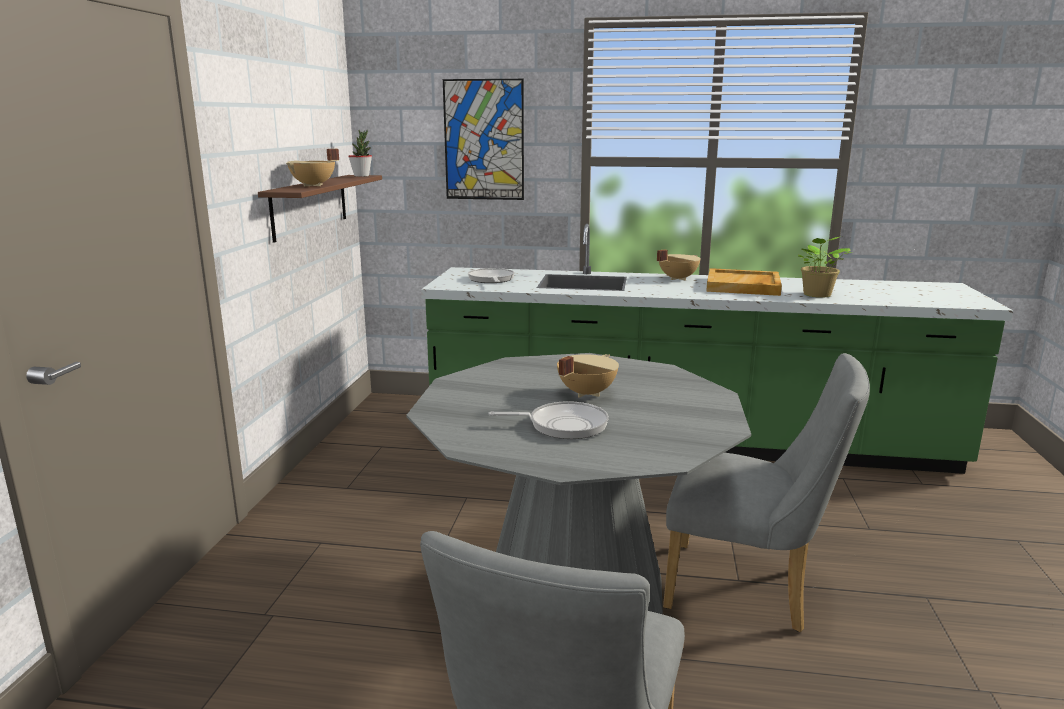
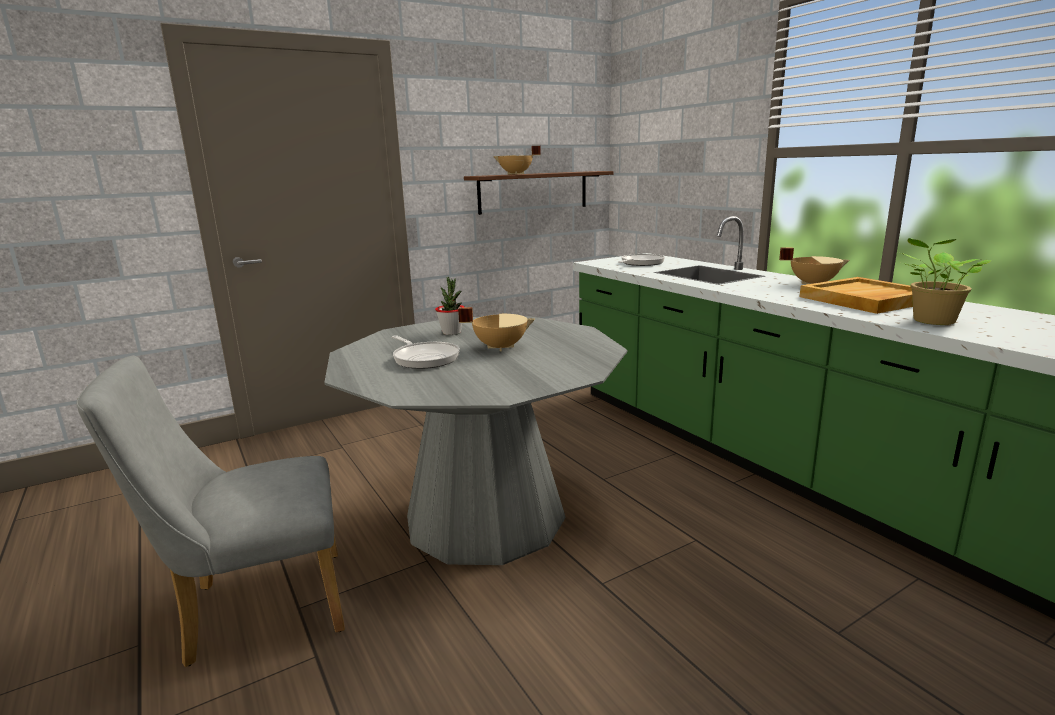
camera: 50 degrees right, 0 degrees up
potted plant [348,130,372,177] -> potted plant moved to [435,277,465,335]
picture [443,79,524,200] -> none
grey chair [663,353,870,632] -> none

